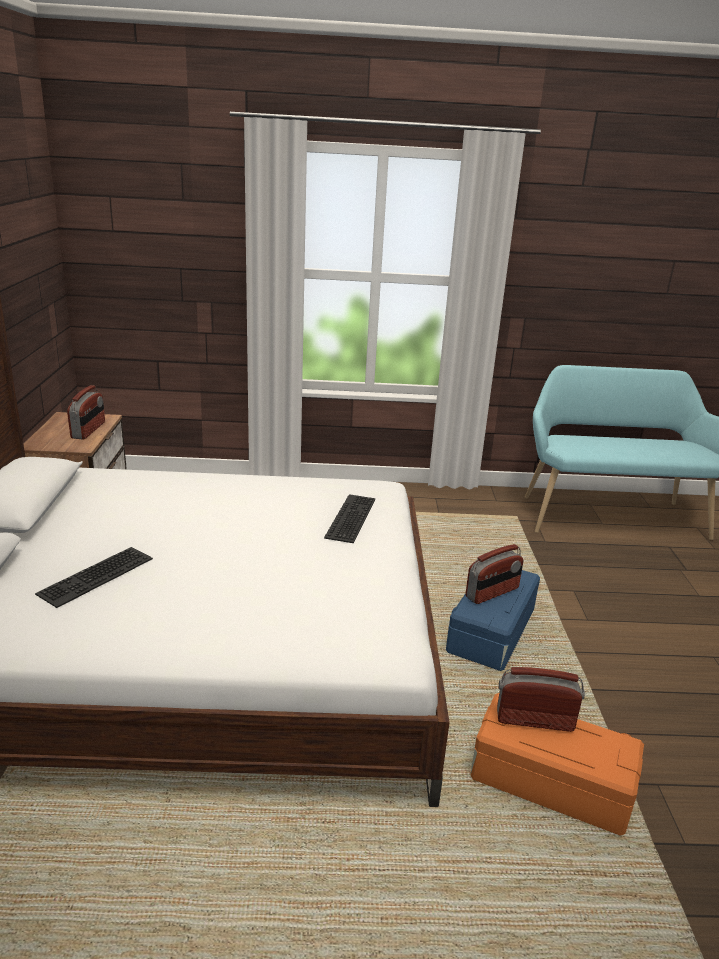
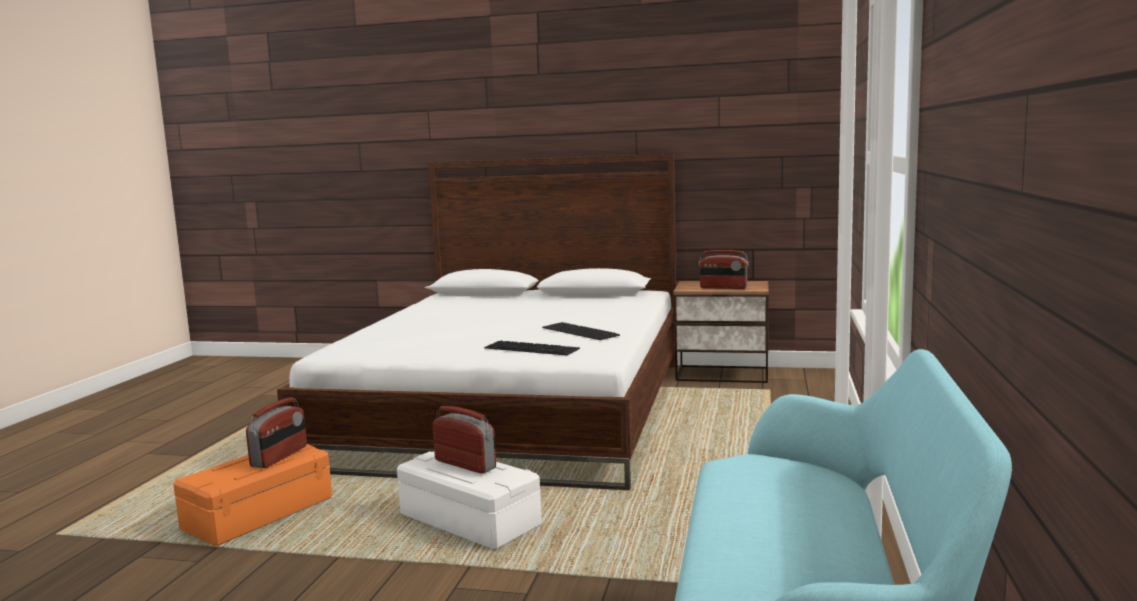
camera: 105 degrees right, 15 degrees down
keyboard [35,547,153,608] -> keyboard moved to [542,322,620,340]
blue storage box [446,570,540,671] -> white storage box [397,451,542,550]
radio [466,544,523,604] -> radio turned 150 degrees clockwise [433,406,496,474]

